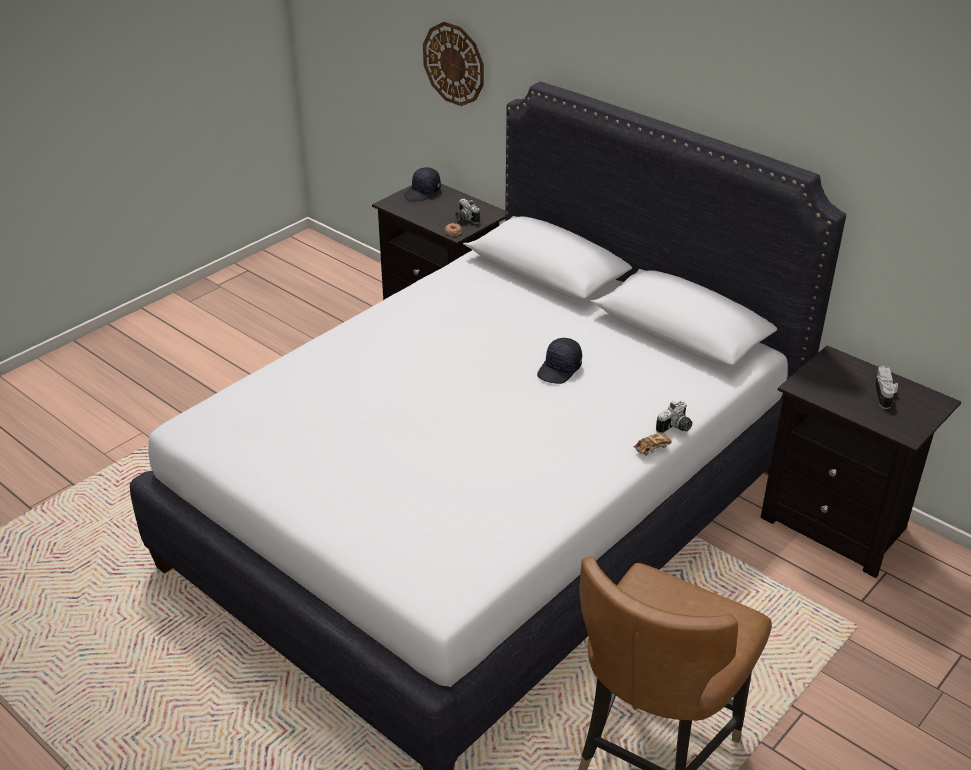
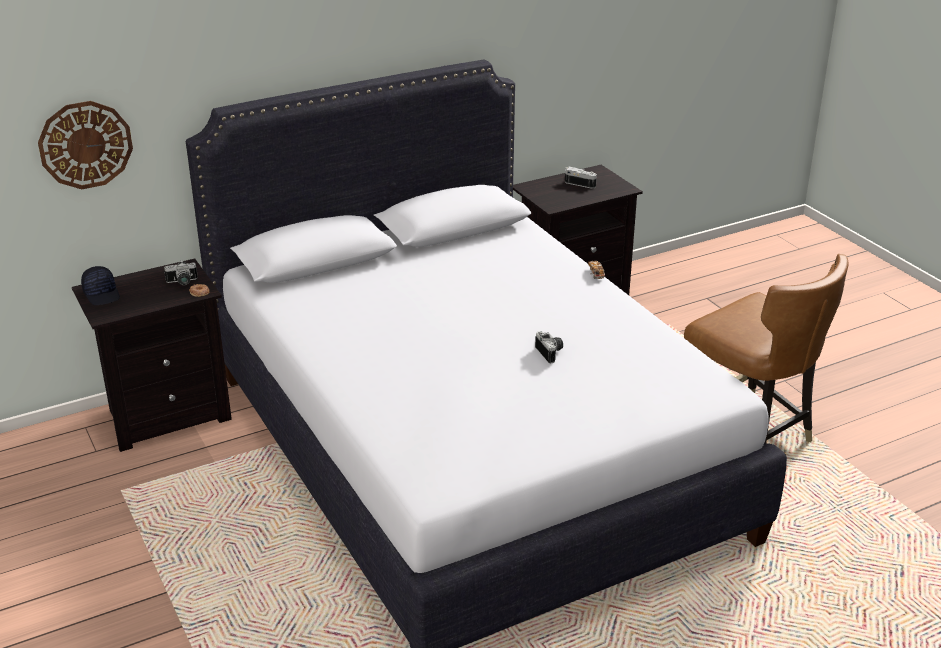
camera: 70 degrees left, 5 degrees down
black cap [537,338,582,384] -> none
camera [656,401,692,434] -> camera moved to [535,331,563,363]

